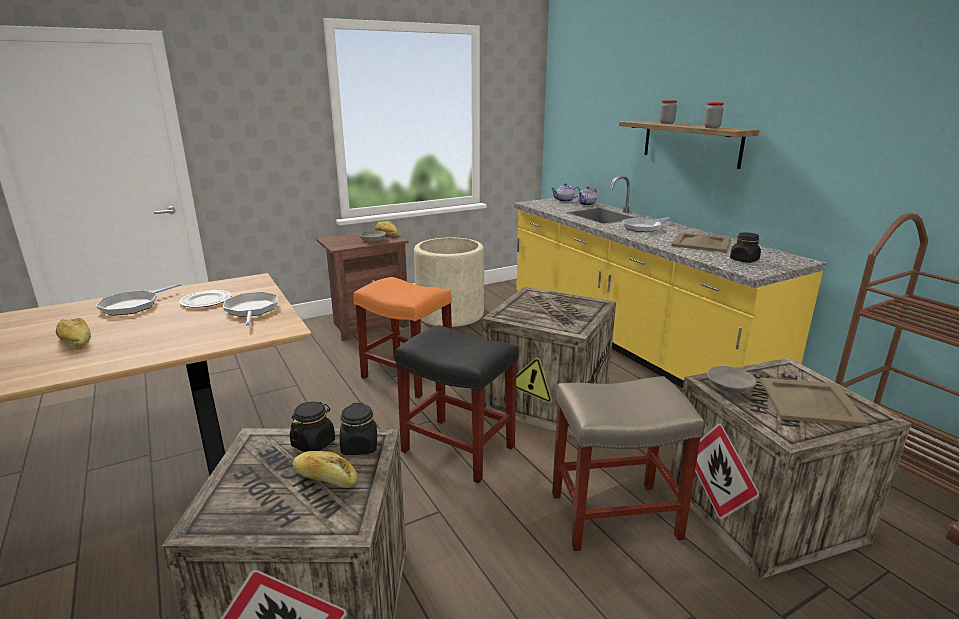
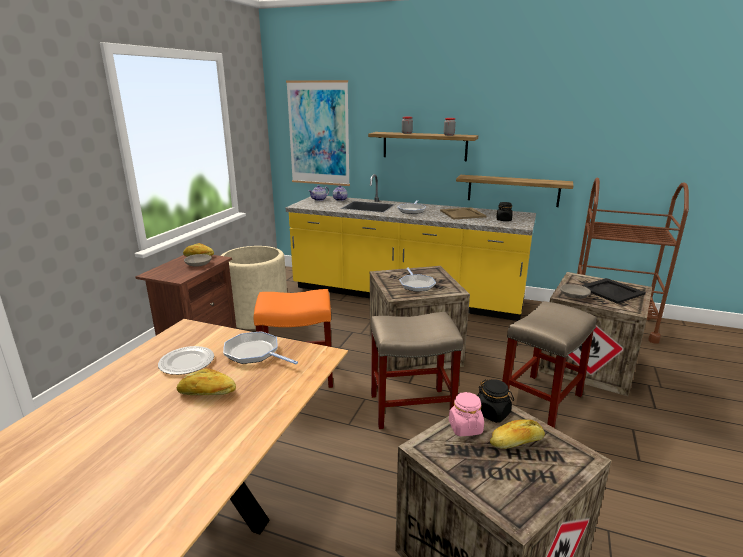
camera: 40 degrees left, 0 degrees up
bread [55,318,91,347] -> bread moved to [177,368,236,395]
frying pan [96,283,181,316] -> frying pan moved to [399,268,436,292]
black jar [290,402,335,452] -> pink jar [449,392,484,436]
black stool [395,325,519,483] -> beige stool [371,312,463,429]
beige tray [759,377,869,427] -> black tray [581,278,646,304]
none -> picture [286,80,350,186]
none -> shelf [456,175,573,207]

